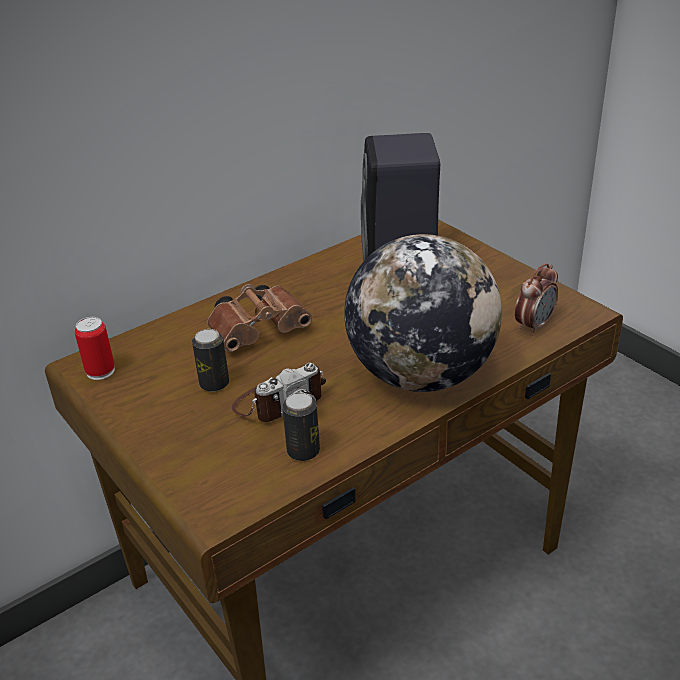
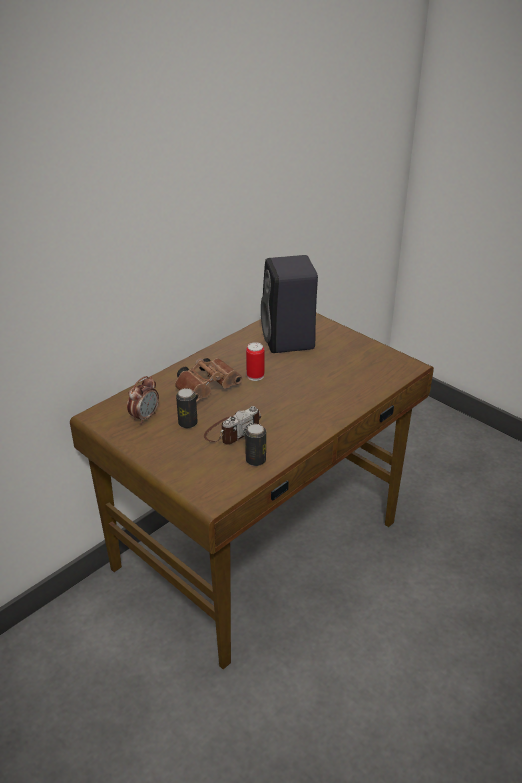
camera: 10 degrees left, 0 degrees up
can [75,317,115,380] -> can moved to [246,342,265,381]
globe [344,234,502,392] -> none
alarm clock [515,263,558,336] -> alarm clock moved to [127,376,159,424]

